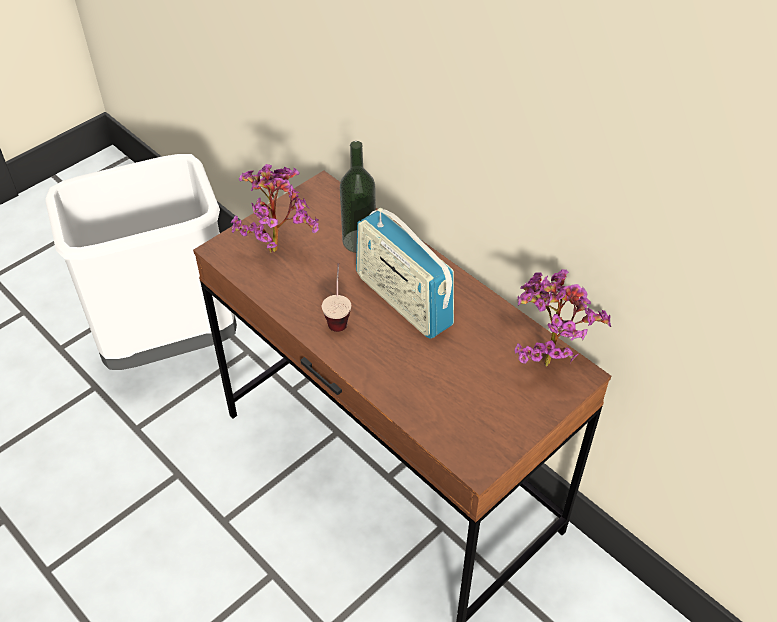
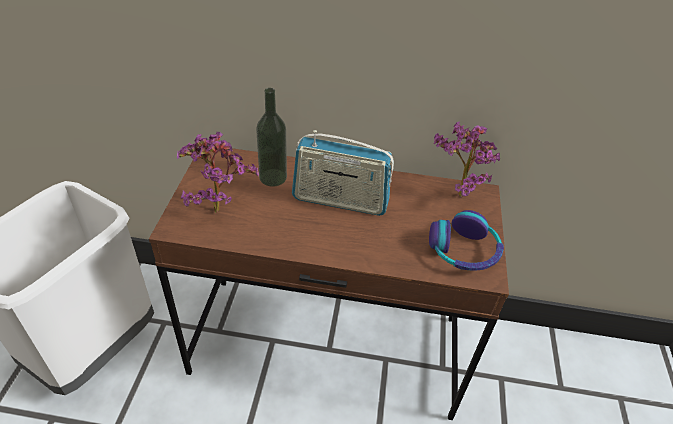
camera: 40 degrees left, 5 degrees down
cup [322,263,351,332] -> none
none -> headphones [429,210,504,271]

